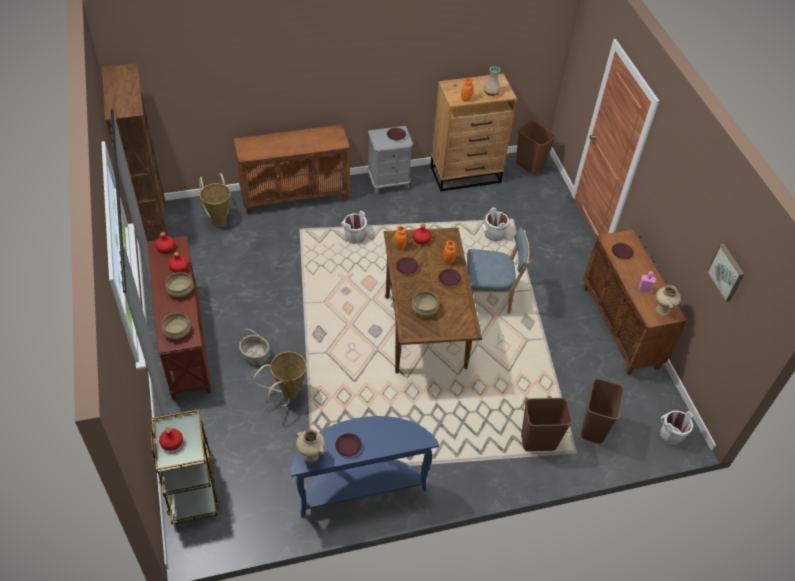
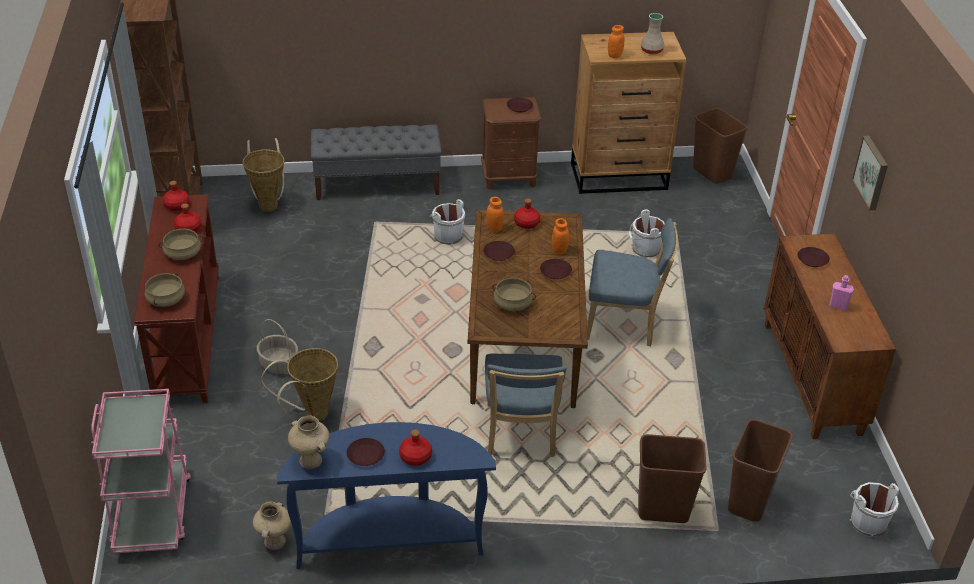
camera: 10 degrees right, 10 degrees down
brown cart [150,409,219,524] -> pink cart [91,389,191,554]
red bottle [159,427,183,451] -> red bottle moved to [399,429,432,466]
brown cabinet [234,125,350,215] -> grey bench [311,125,442,200]
grey nightstand [367,126,413,194] -> brown nightstand [481,97,541,190]
beige vase [656,285,681,316] -> beige vase moved to [253,501,291,550]
picture [707,244,744,302] -> picture moved to [852,136,888,210]
none -> blue chair [485,354,567,457]

